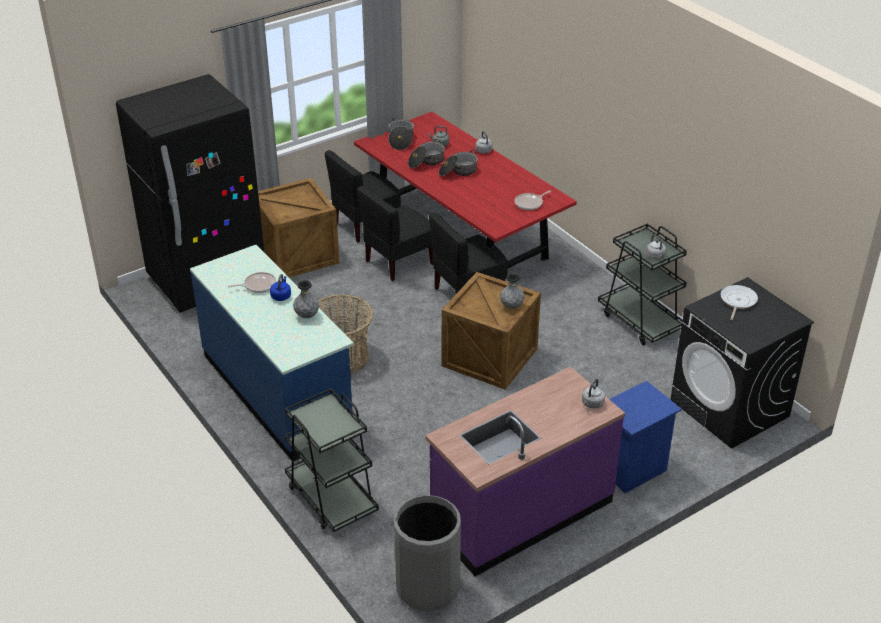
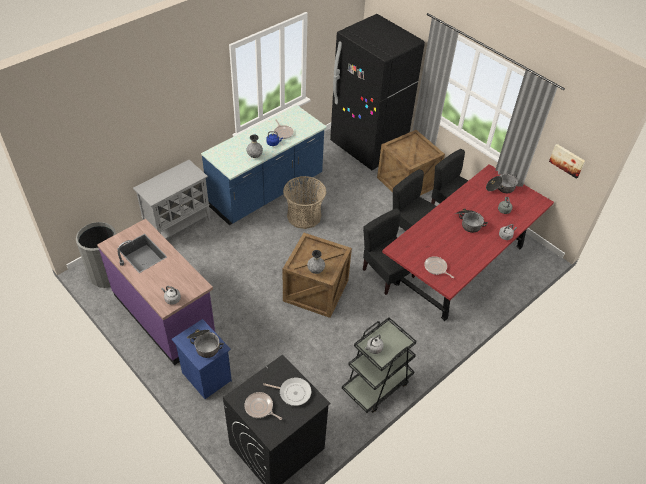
camera: 80 degrees right, 10 degrees up
black cart [285,388,379,532] -> grey cabinet [133,160,211,239]
cooking pot [408,139,445,168] -> cooking pot moved to [187,329,224,358]
none -> frying pan [244,392,282,420]
none -> picture [549,144,585,179]

